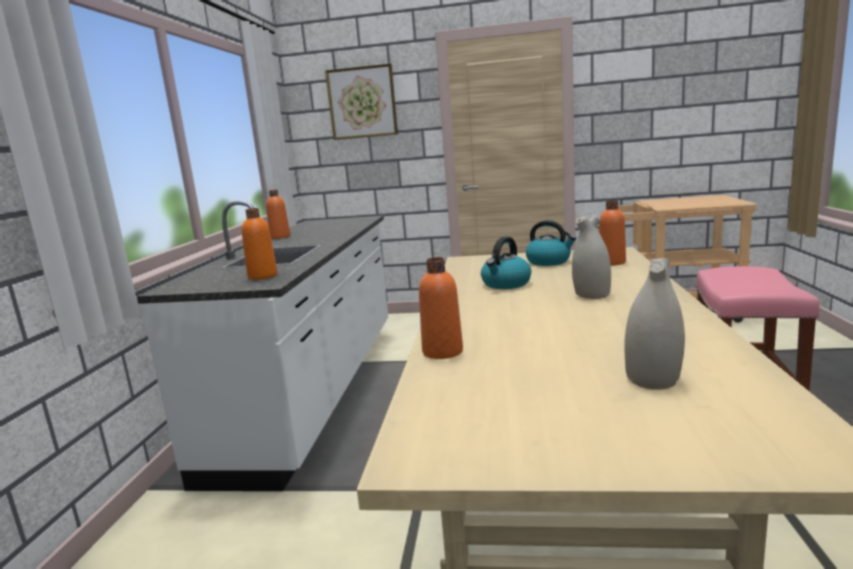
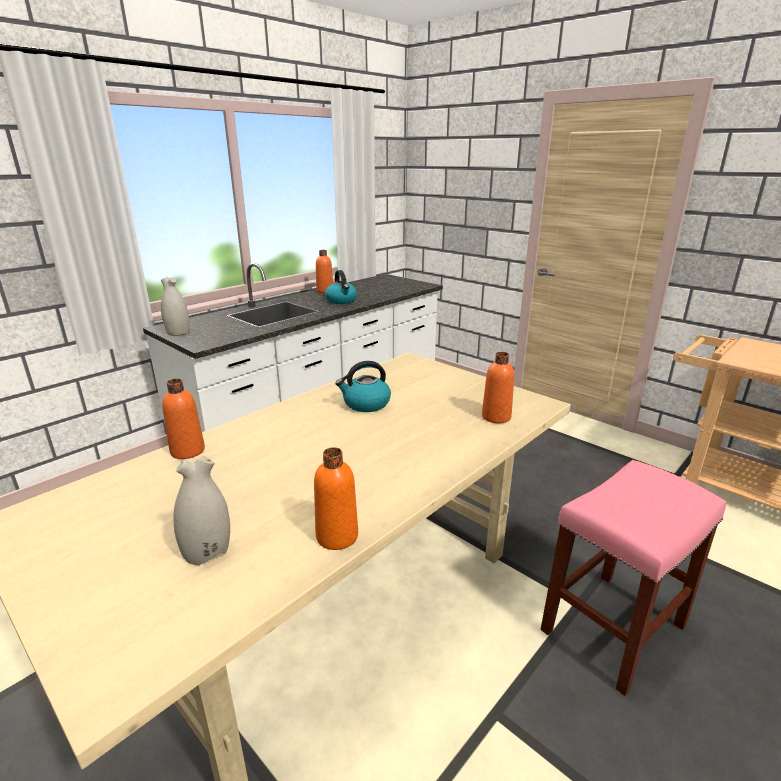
camera: 35 degrees right, 10 degrees up
orange bottle [242,208,278,280] -> orange bottle moved to [314,447,358,550]
picture [325,63,398,140] -> none
kettle [526,220,576,266] -> kettle moved to [325,270,357,304]
white vase [572,215,611,299] -> white vase moved to [161,277,190,336]

